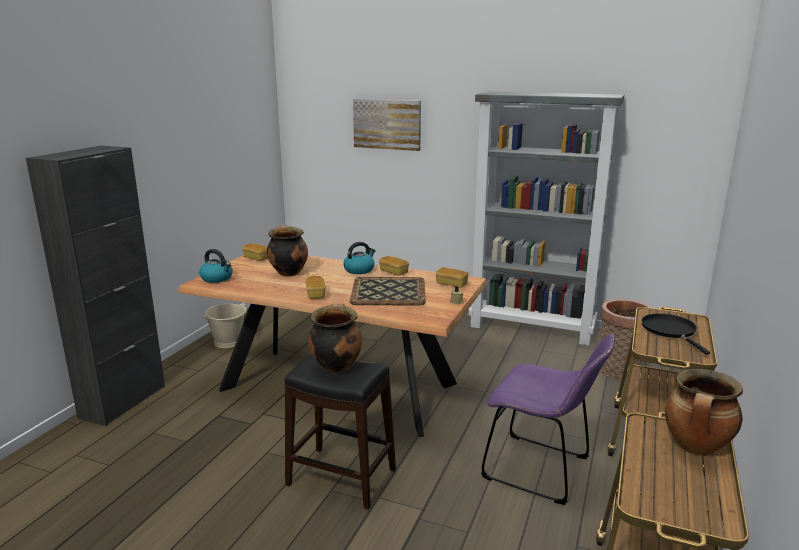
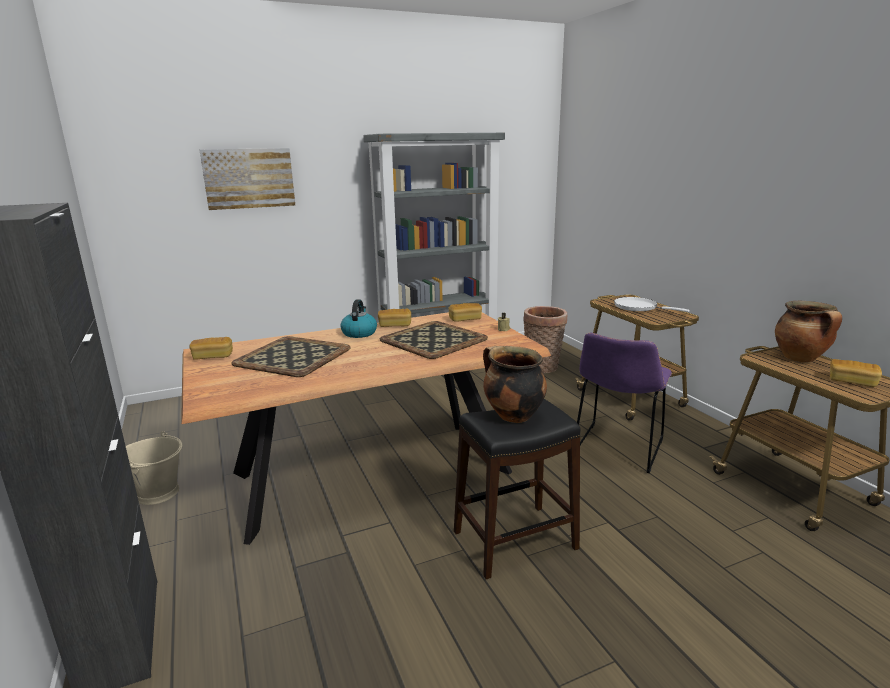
camera: 45 degrees left, 0 degrees up
kettle [199,249,233,283] -> none
cooking pot [267,226,308,277] -> tray [231,336,351,377]
bread [305,276,326,299] -> bread moved to [830,359,882,387]
purple chair [481,334,615,505] -> purple chair turned 135 degrees clockwise [577,333,672,473]
black frying pan [642,313,710,355] -> white frying pan [614,297,689,312]

